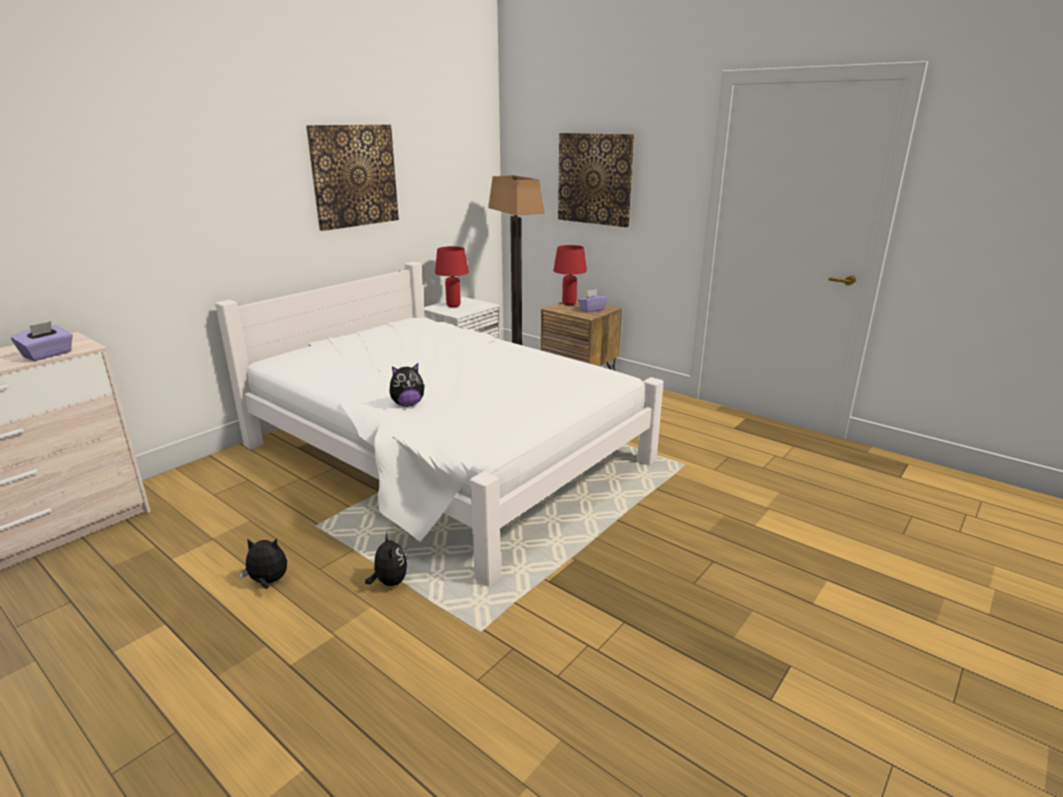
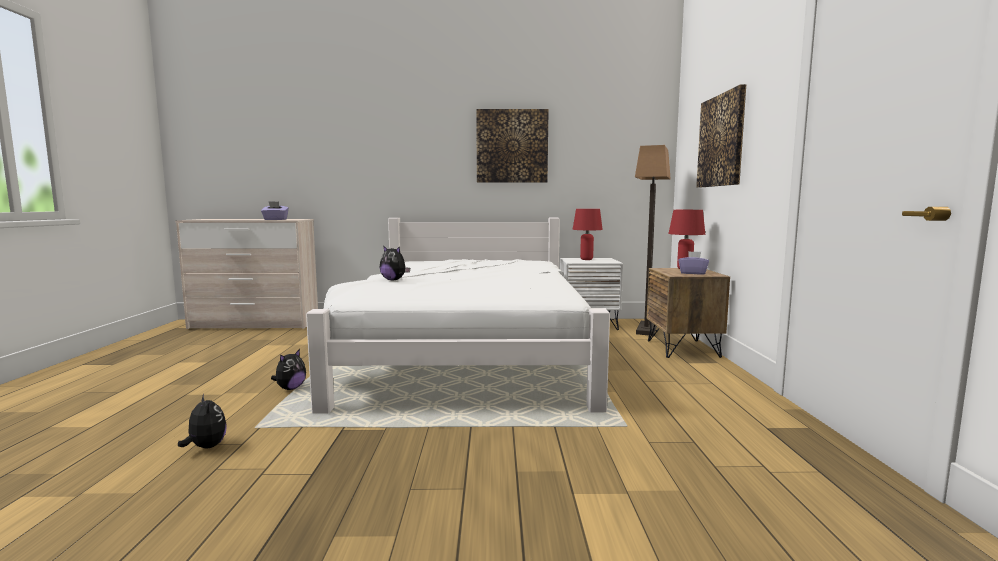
camera: 50 degrees right, 15 degrees down
plush toy [239,538,287,589] -> plush toy moved to [178,393,227,448]

